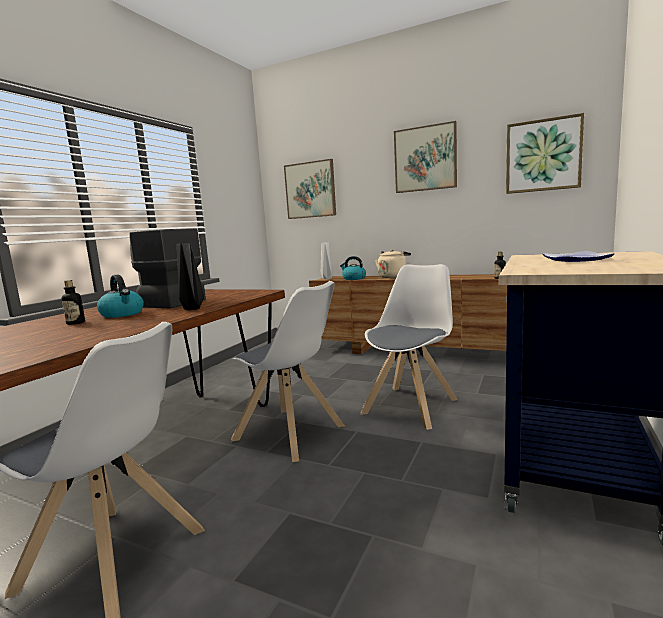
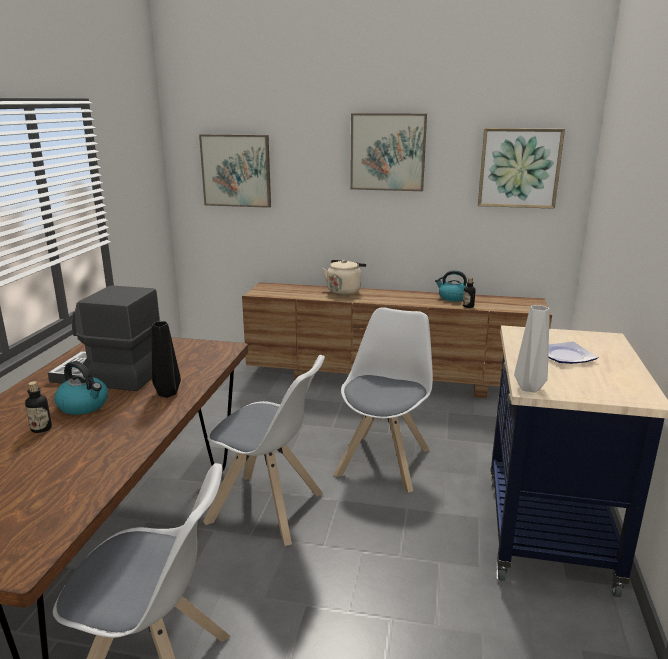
camera: 15 degrees left, 10 degrees up
grey vase [321,242,334,279] -> grey vase moved to [514,305,550,393]
kettle [340,256,366,280] -> kettle moved to [435,270,467,302]

